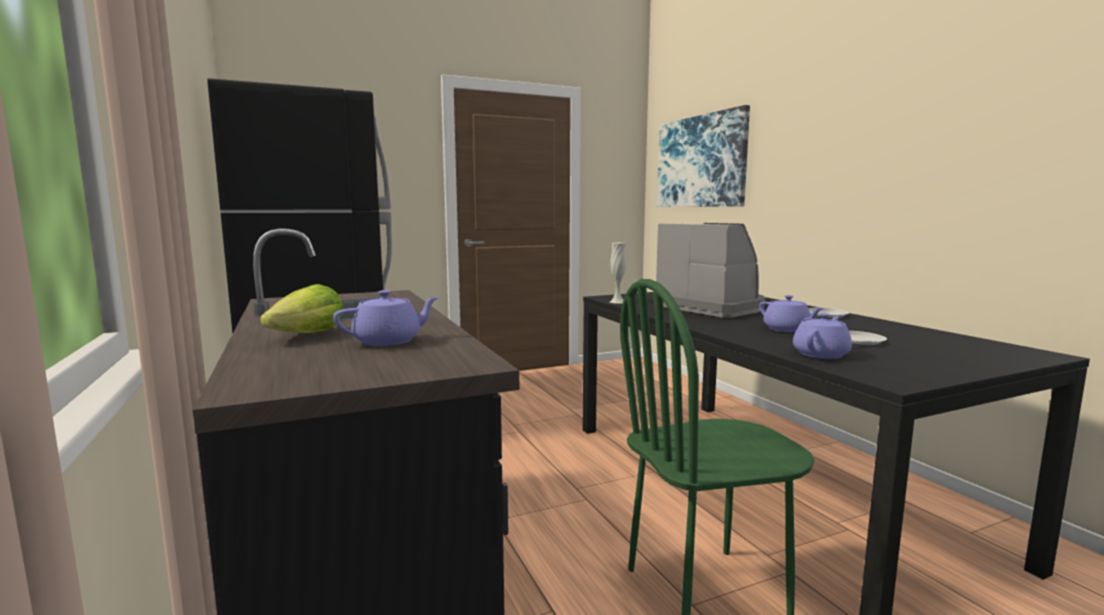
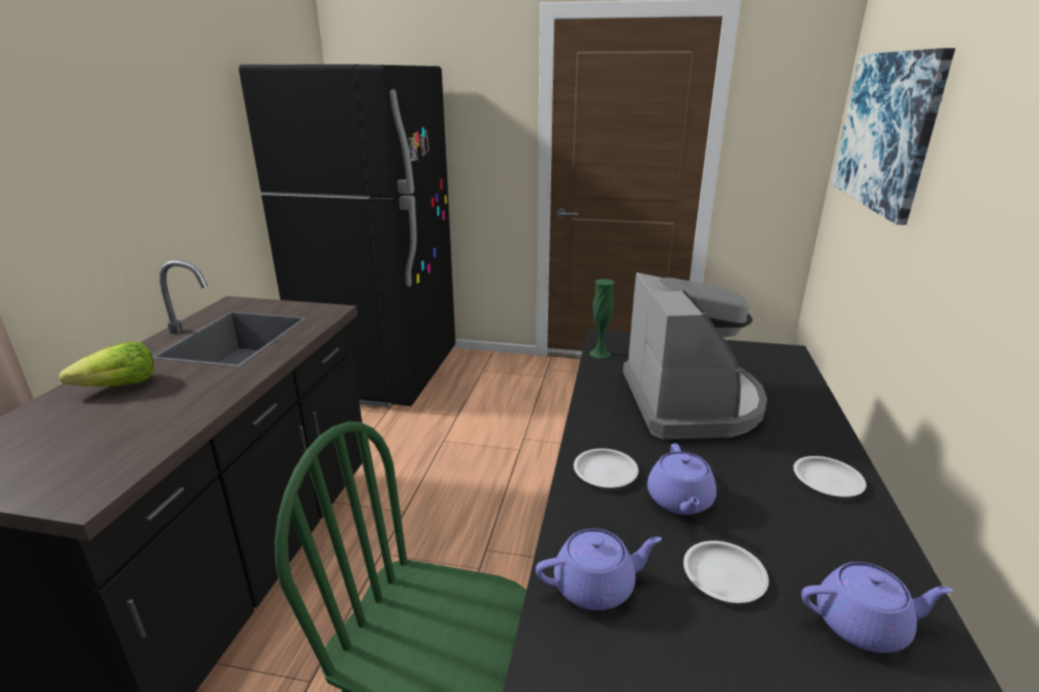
camera: 35 degrees right, 15 degrees up
purple teapot [333,290,439,346] -> purple teapot moved to [801,562,953,653]
white vase [610,243,626,303] -> green vase [589,279,615,358]
none -> white plate [574,448,639,488]

